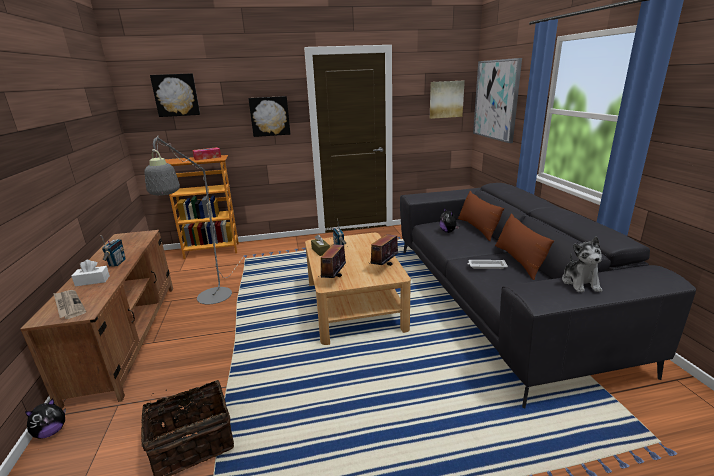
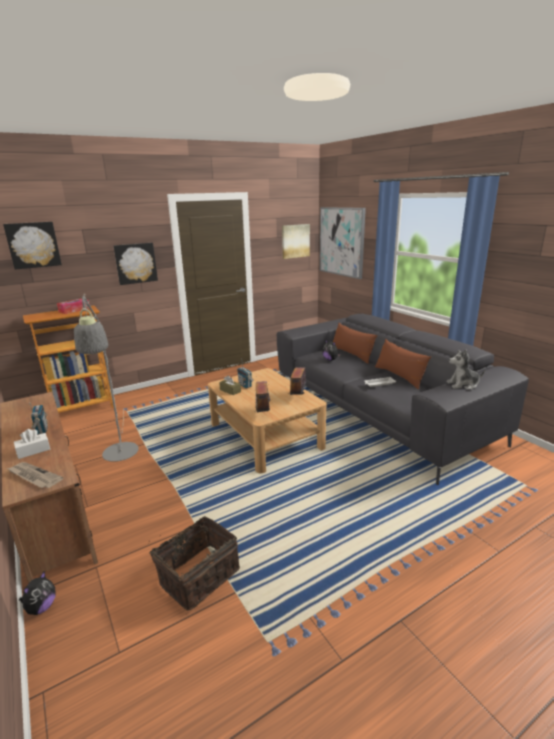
camera: 20 degrees left, 0 degrees up
plush toy [562,236,602,292] -> plush toy turned 105 degrees clockwise [447,349,485,390]

